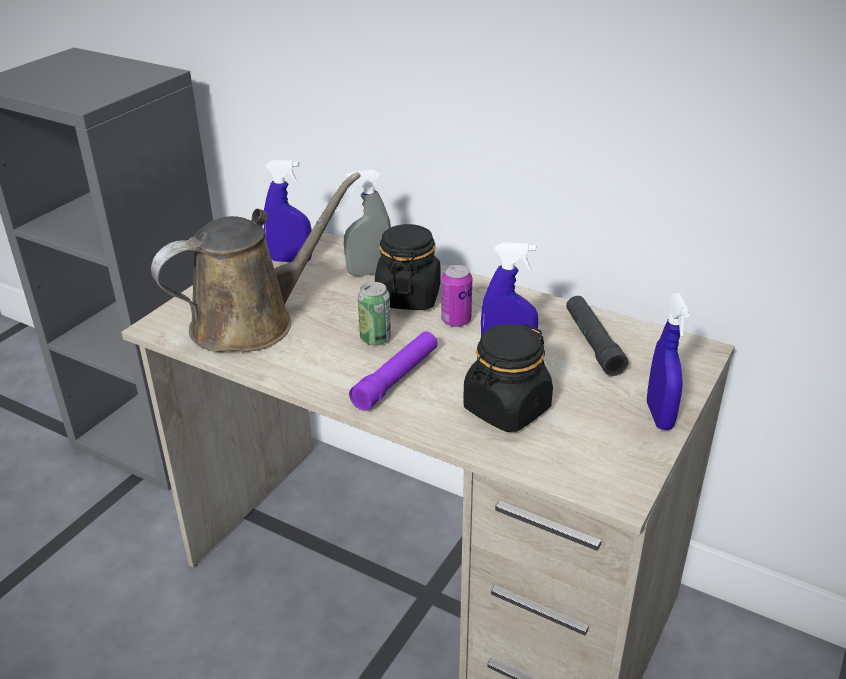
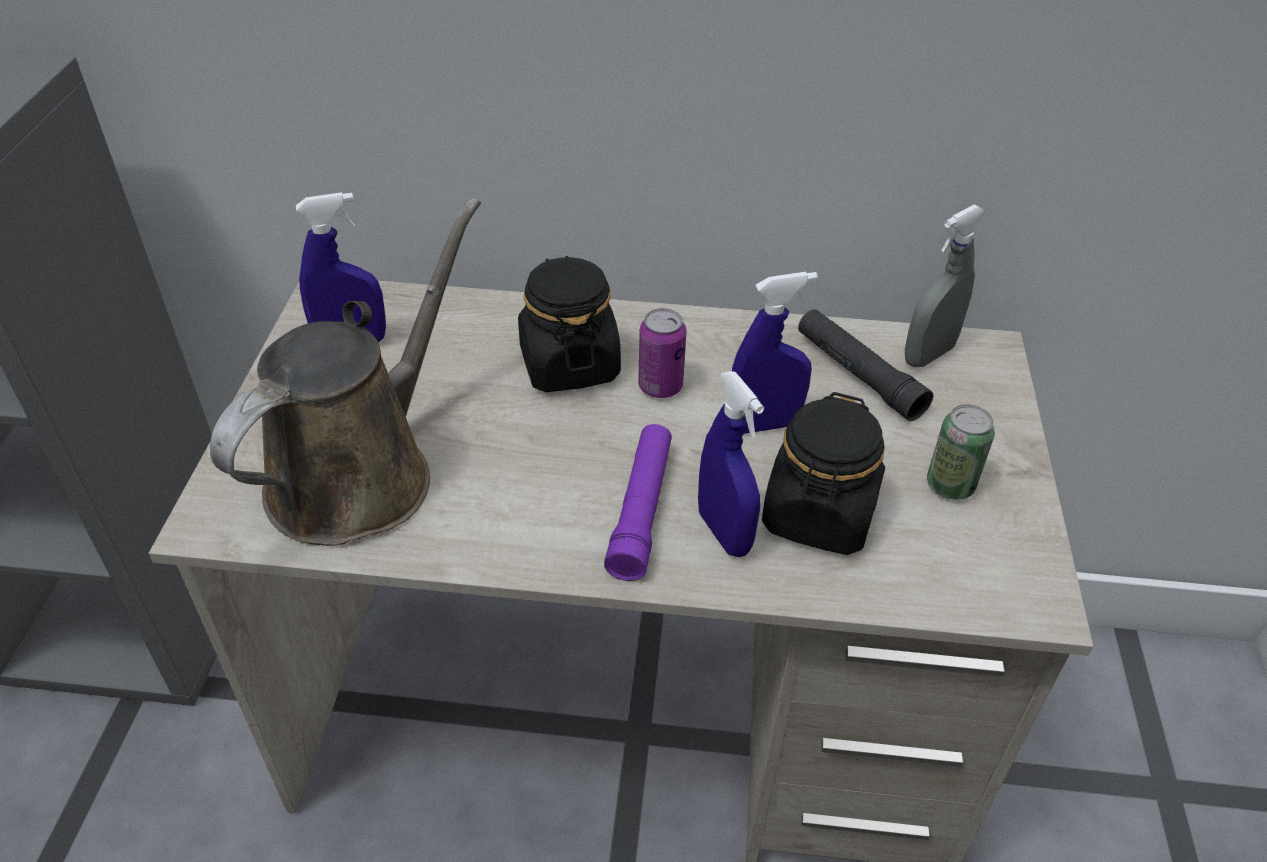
camera: 25 degrees left, 10 degrees up
grey spray bottle [344,170,391,276] -> grey spray bottle moved to [905,204,986,367]
can [358,282,391,345] -> can moved to [927,404,995,500]
blue spray bottle [647,293,690,430] -> blue spray bottle moved to [698,371,764,557]

